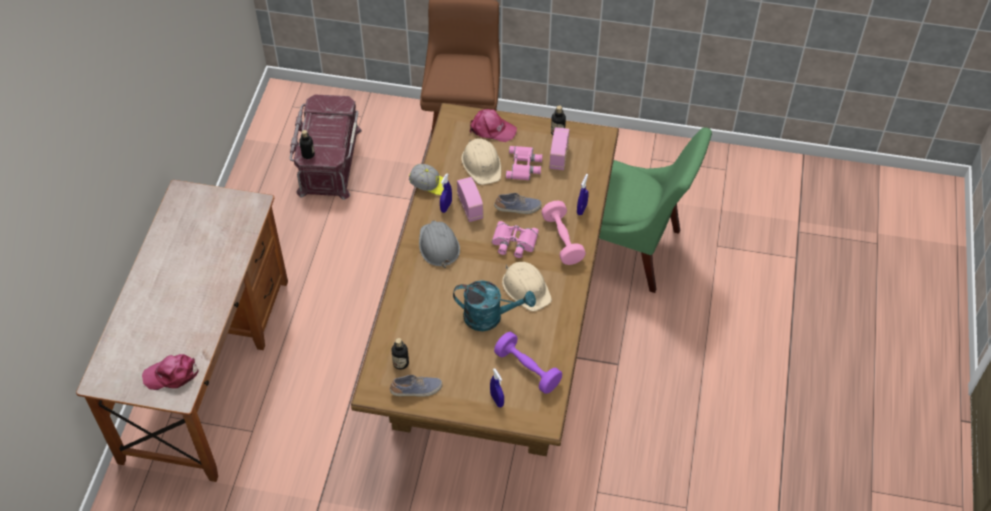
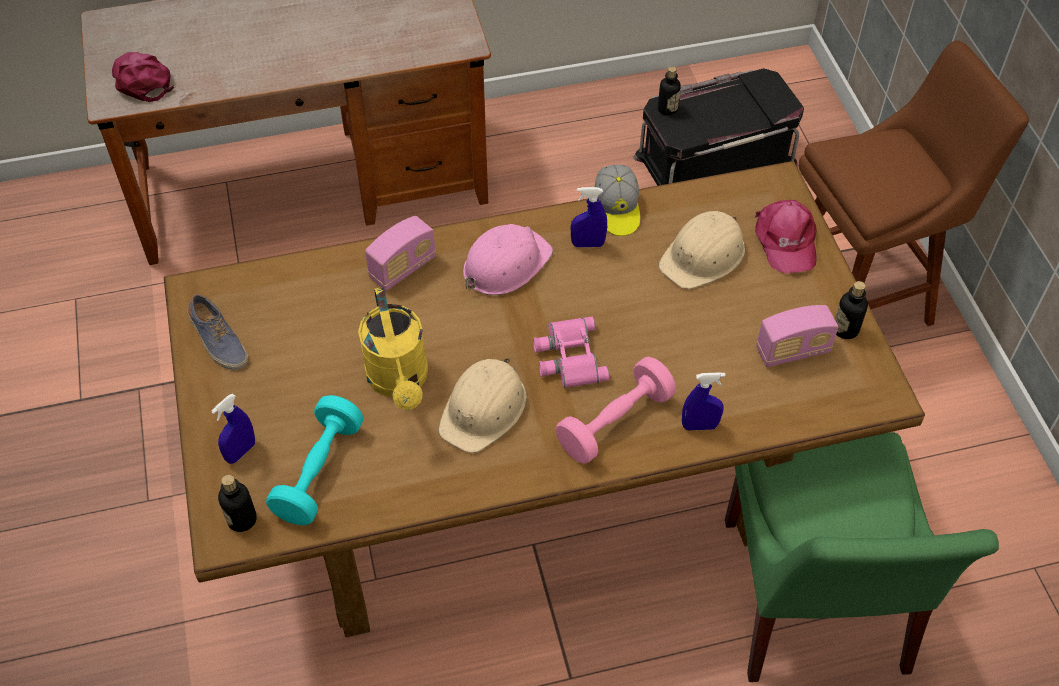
camera: 65 degrees right, 0 degrees up
red storage box [290,95,362,200] -> black storage box [633,68,804,186]
bottle [391,338,409,370] -> bottle moved to [218,475,257,532]
grey hard hat [419,221,460,268] -> pink hard hat [463,224,553,295]
turquoise watering can [453,280,536,331] -> yellow watering can [358,287,428,410]
radio [457,177,483,222] -> radio moved to [365,216,436,291]
shoe [494,193,542,214] -> none
purple dumbbell [494,332,562,394] -> turquoise dumbbell [266,395,364,525]
pink binoculars [506,146,542,181] -> none

